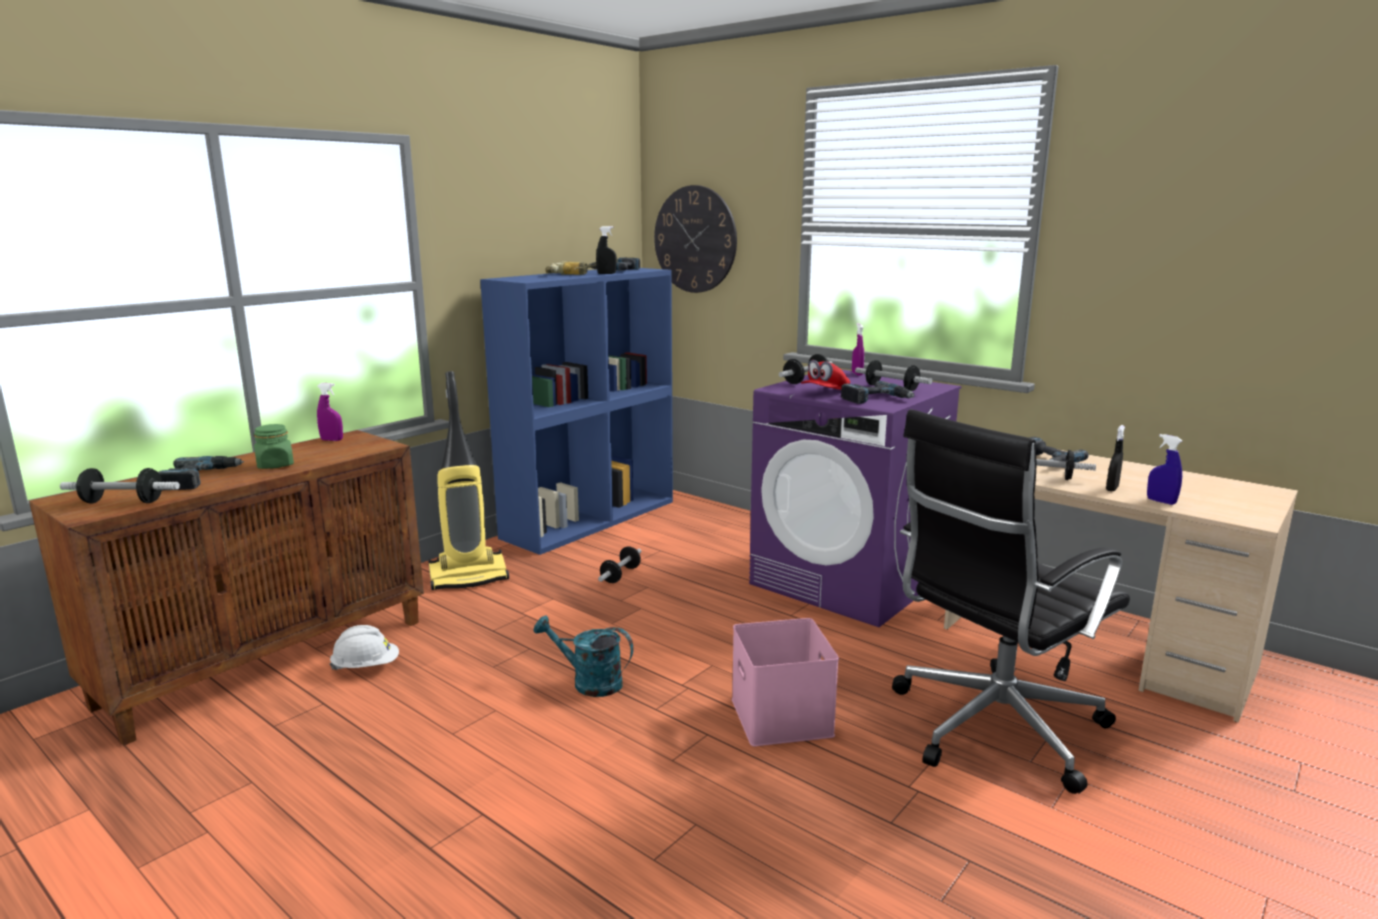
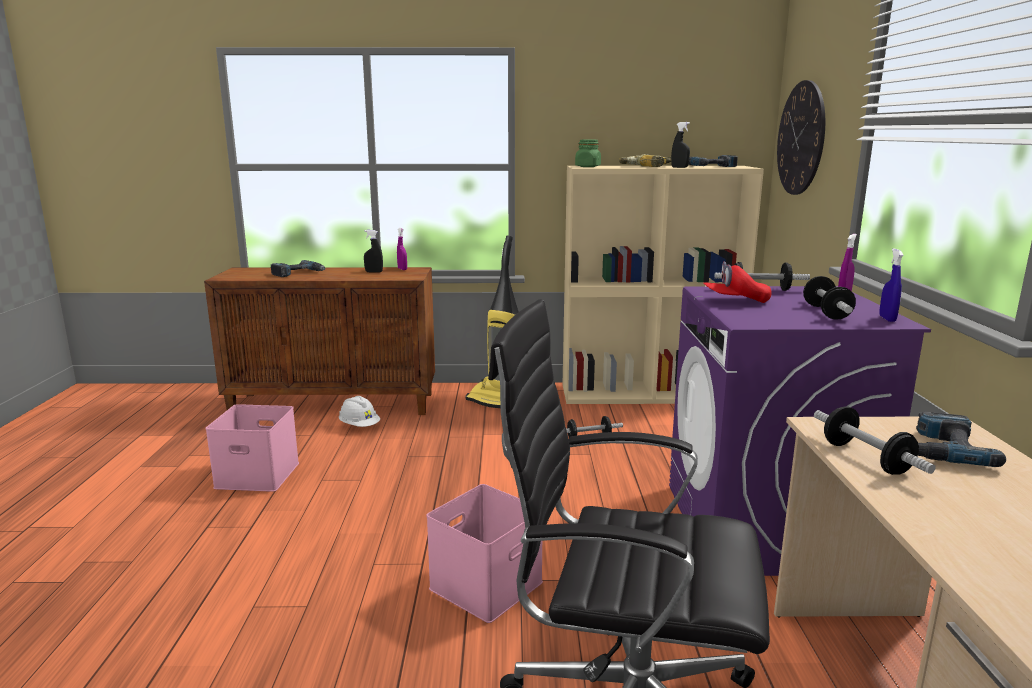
camera: 50 degrees right, 0 degrees up
dumbbell [60,468,180,503] -> none
green jar [254,424,294,469] -> green jar moved to [575,140,601,167]
blue bookcase [480,268,673,555] -> beige bookcase [562,166,764,404]
turquoise watering can [533,615,633,697] -> none
power drill [841,381,915,404] -> none
black spray bottle [1106,425,1125,491] -> black spray bottle moved to [364,230,383,273]
blue spray bottle [1147,434,1182,505] -> blue spray bottle moved to [879,248,903,322]
none -> pink storage box [205,404,299,492]

